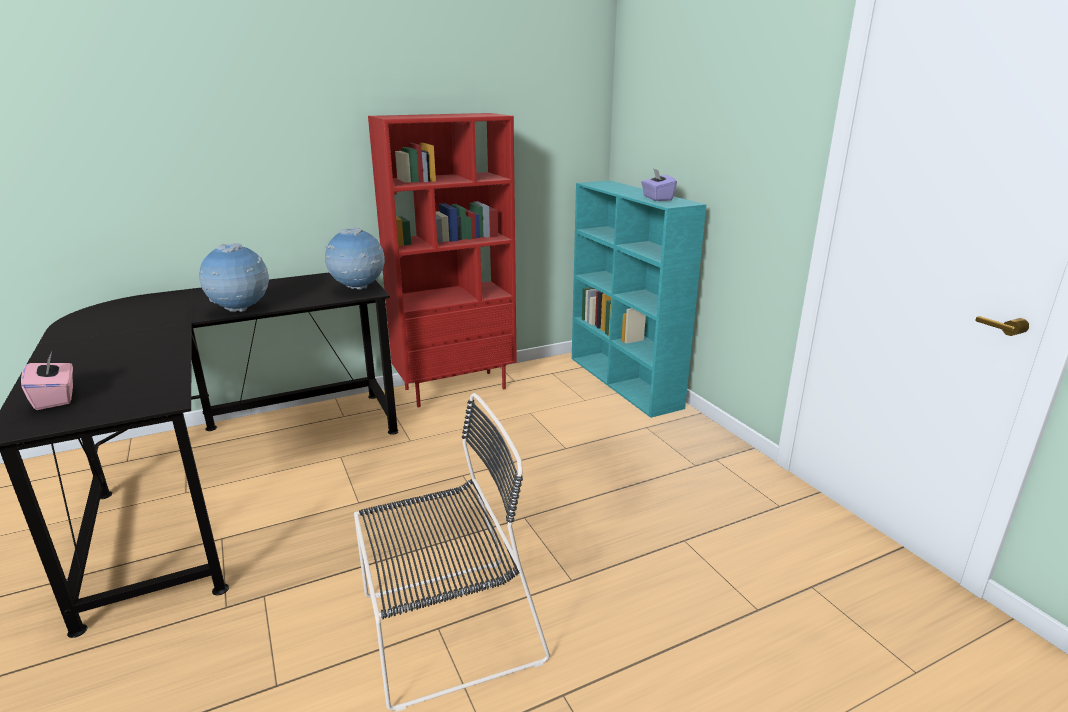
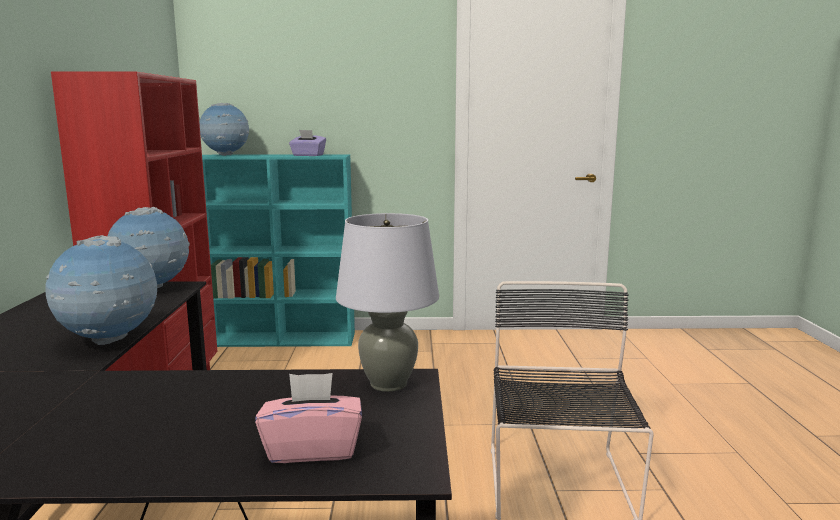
camera: 65 degrees left, 10 degrees down
none -> globe [199,103,249,156]
none -> grey table lamp [336,213,439,392]

